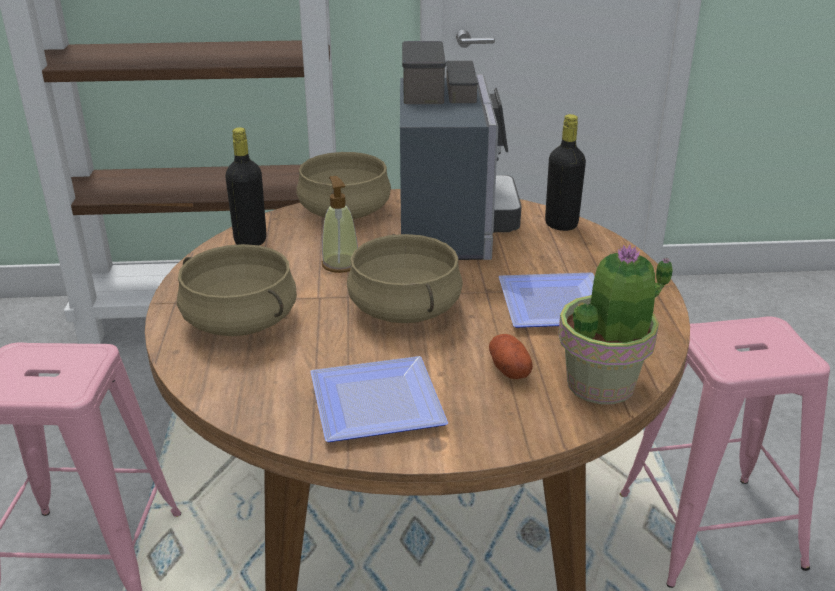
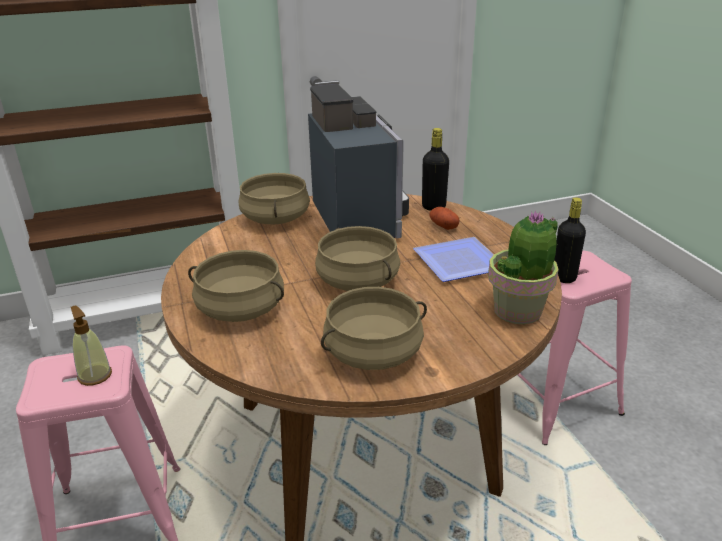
camera: 15 degrees left, 0 degrees up
black bottle [225,127,267,246] -> black bottle moved to [554,197,586,283]
plate [310,356,448,442] -> beige cooking pot [321,287,427,370]
soap dispenser [322,176,358,273] -> soap dispenser moved to [71,306,112,386]
potato [489,334,533,379] -> potato moved to [430,207,459,230]

